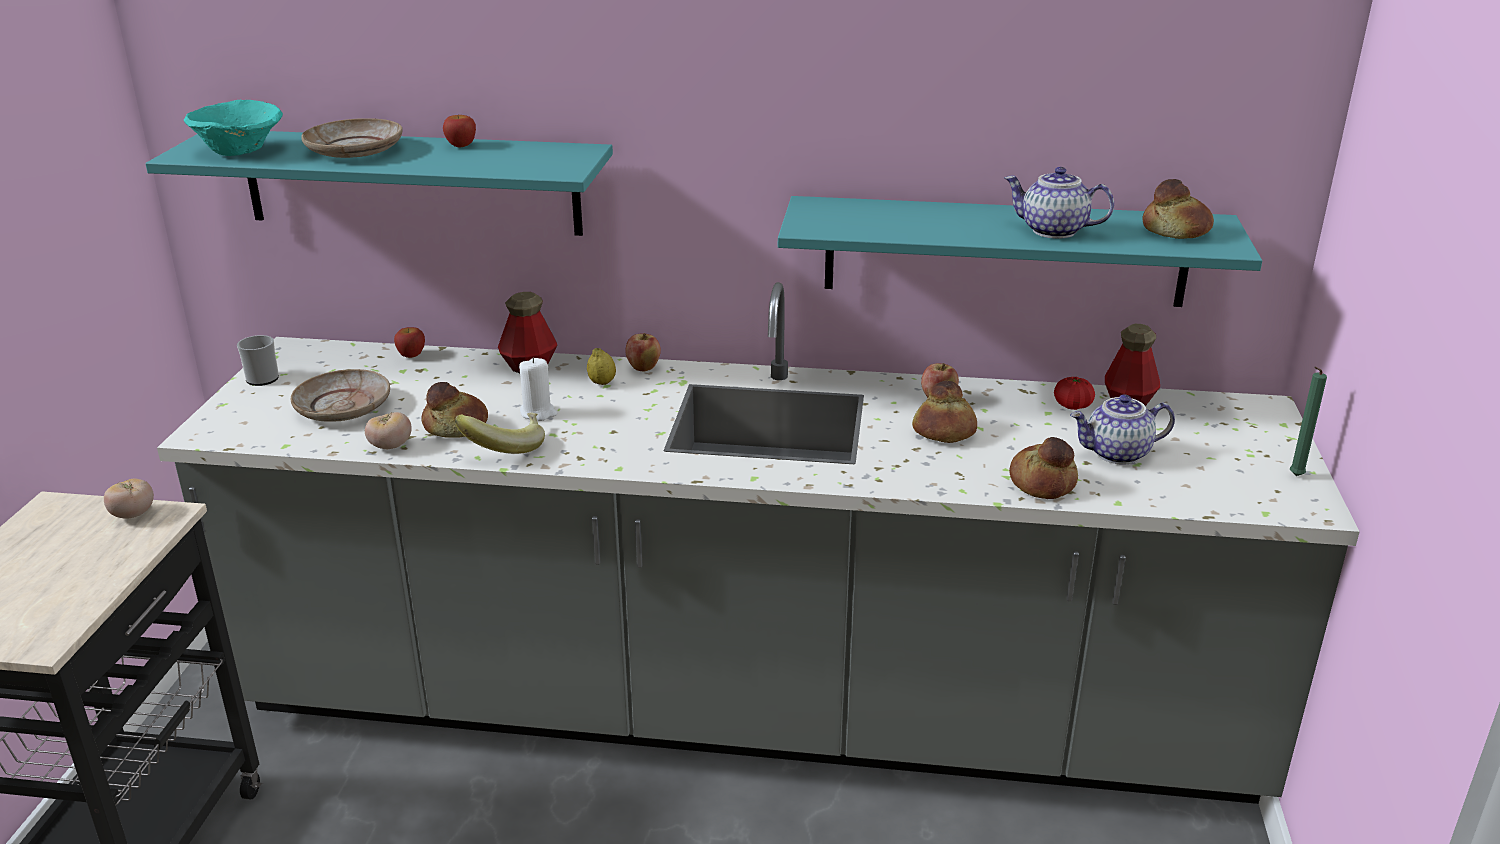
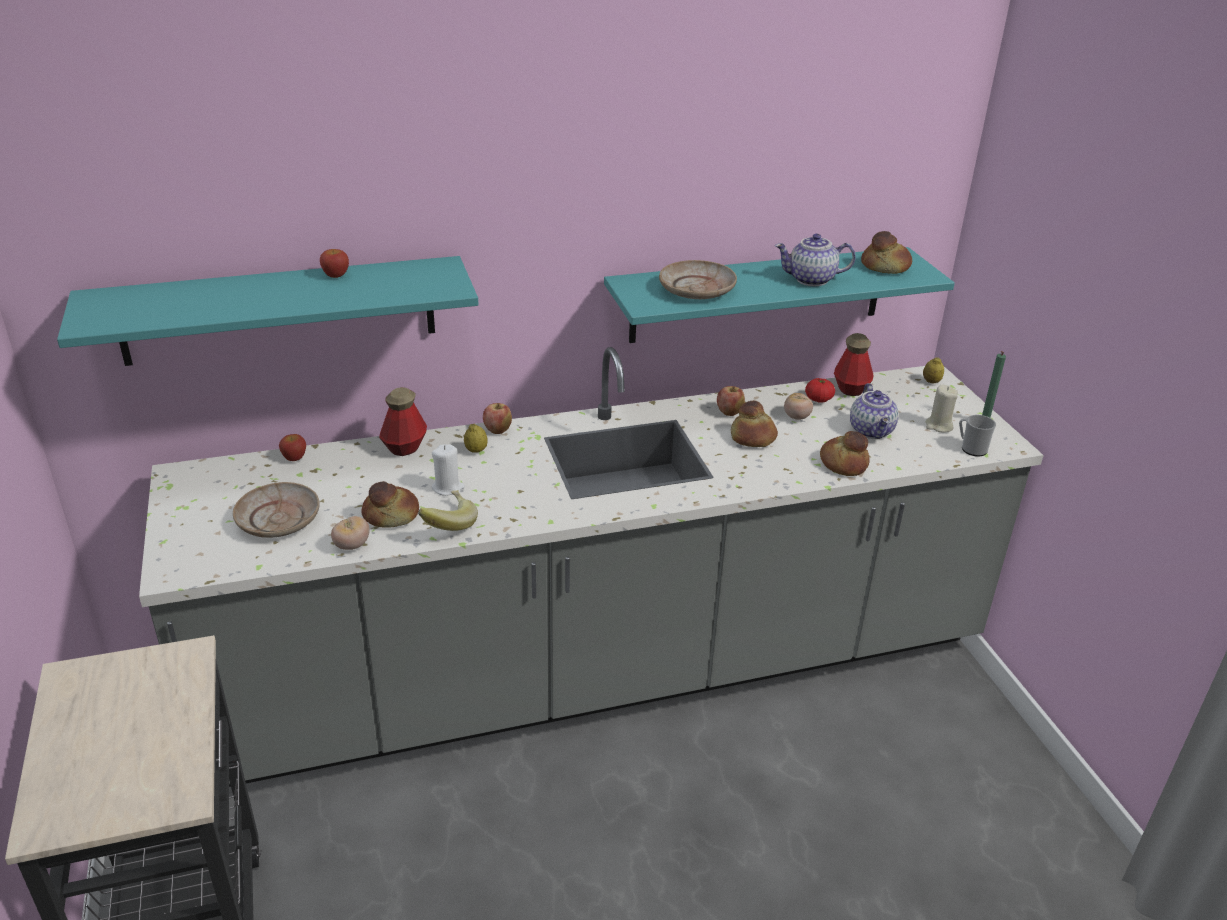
camera: 25 degrees left, 5 degrees up
tomato [104,479,154,519] -> tomato moved to [784,393,813,420]
turquoise bowl [184,100,283,156] -> none
mug [237,335,279,386] -> mug moved to [959,415,996,457]
beige plate [301,118,402,158] -> beige plate moved to [659,260,737,299]
teapot [1070,394,1175,465] -> teapot turned 60 degrees counterclockwise [850,383,899,439]
none -> lemon [923,357,944,383]
none -> beige candle [925,385,958,433]

